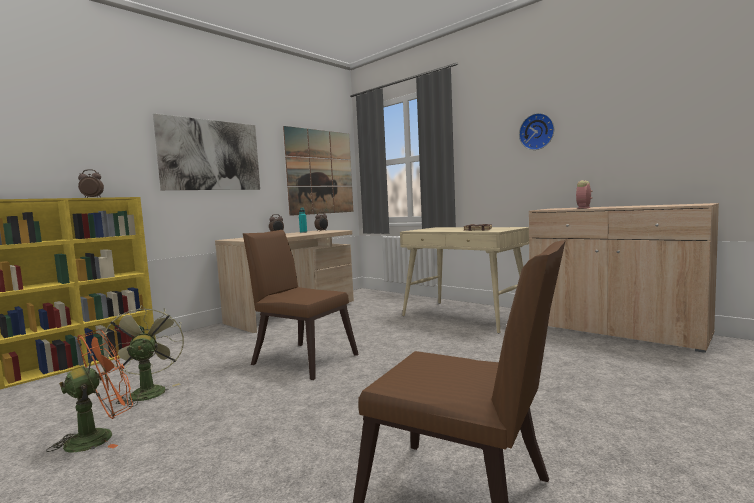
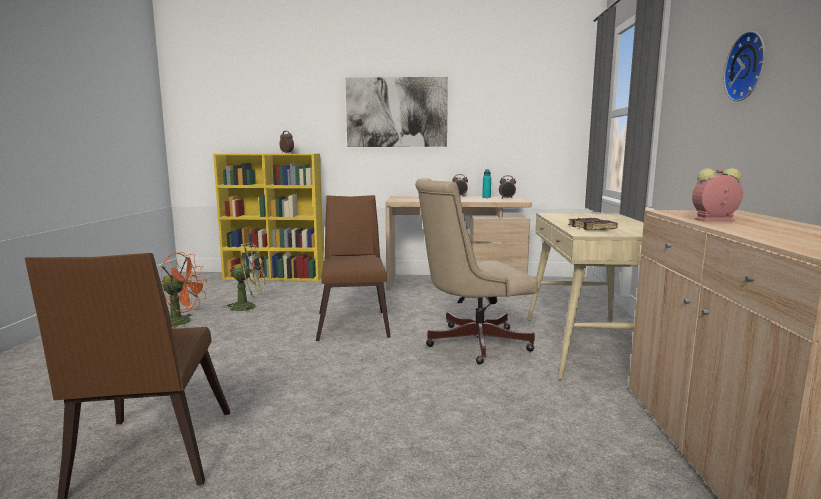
camera: 50 degrees right, 5 degrees up
green fan [103,305,184,407] -> green fan turned 45 degrees clockwise [223,243,266,313]
picture [283,126,353,216] -> none
none -> beige office chair [415,178,538,364]

